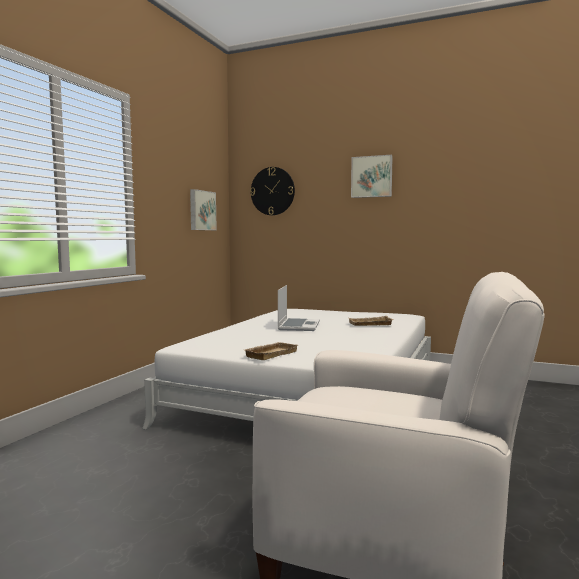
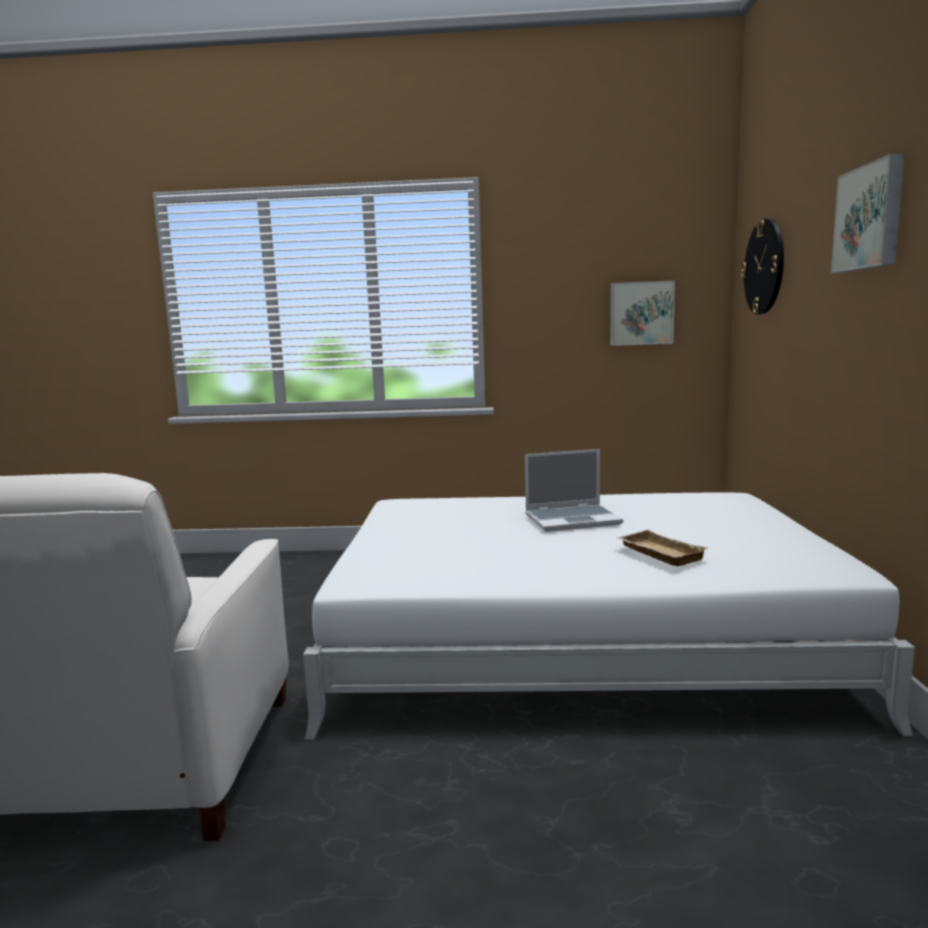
camera: 70 degrees right, 5 degrees up
beige tray [245,342,298,360] -> none

